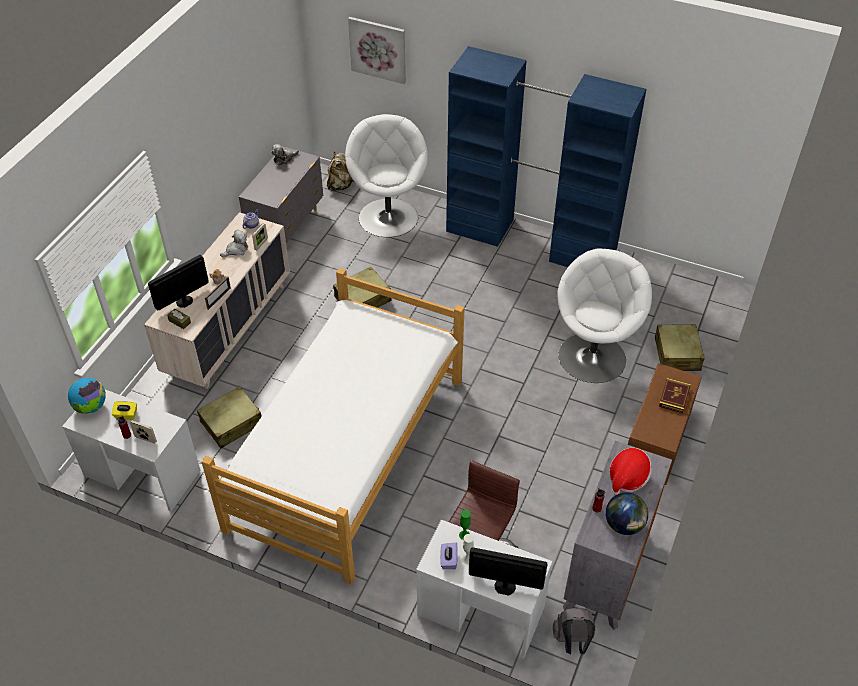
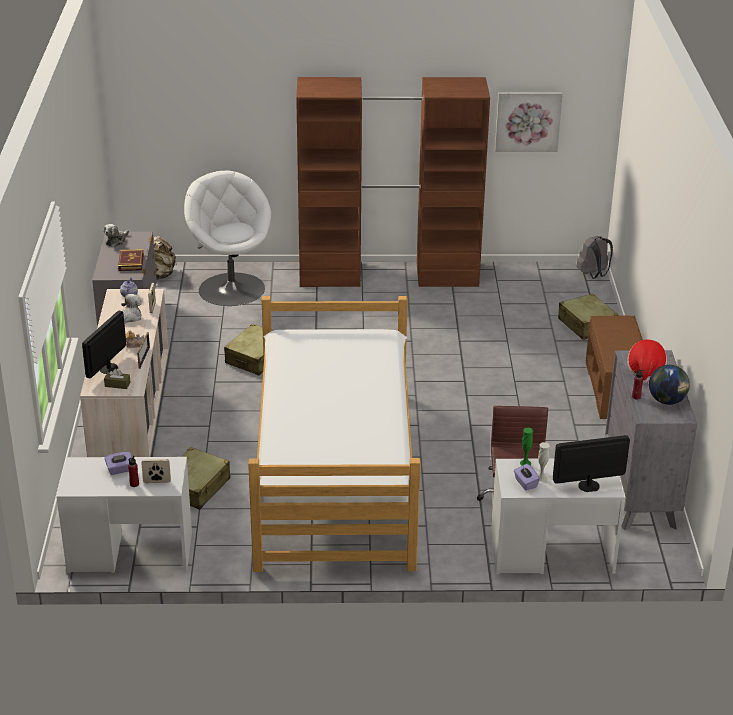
camera: 25 degrees left, 15 degrees down
globe [68,378,106,414] -> none
yellow tissue box [112,401,137,420] -> purple tissue box [104,452,131,475]
picture [348,17,406,84] -> picture moved to [495,92,563,152]
blue wardrobe [446,46,647,267] -> brown wardrobe [296,77,490,287]
grey backpack [553,608,595,654] -> grey backpack moved to [576,236,613,279]
white armchair [558,249,652,383] -> none
book [659,378,691,413] -> book moved to [118,249,144,271]

